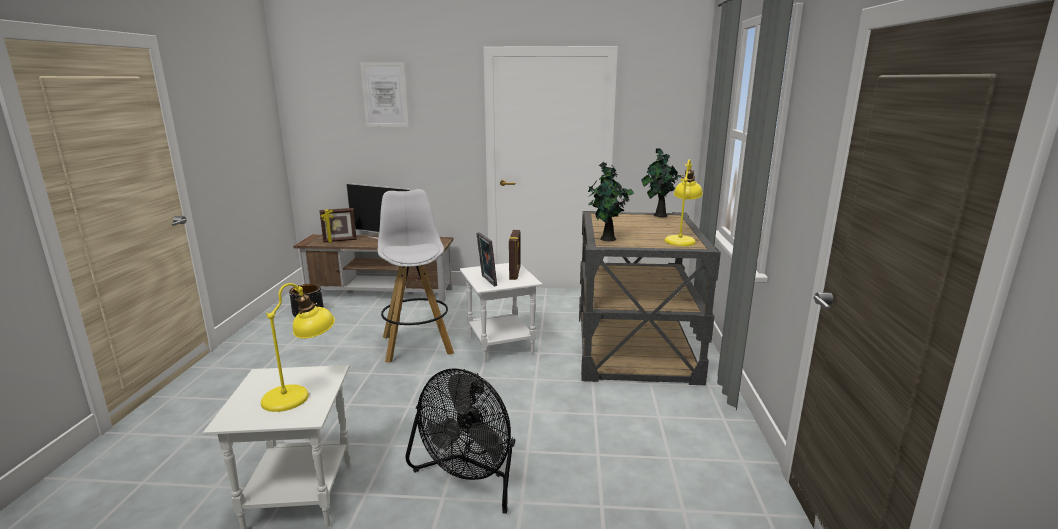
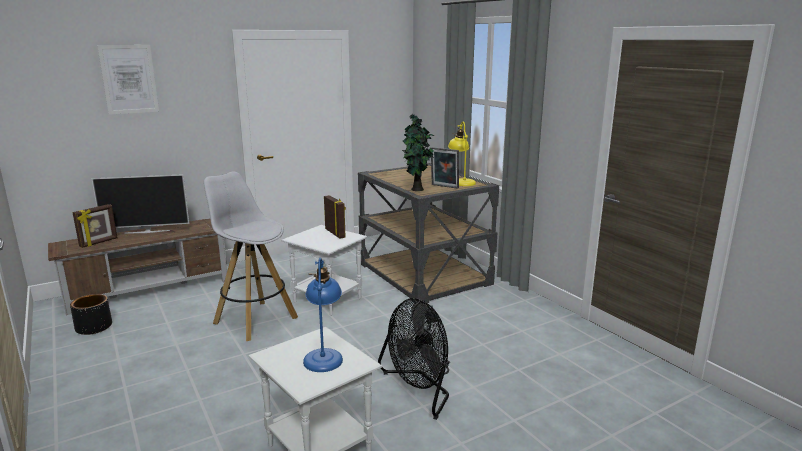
camera: 35 degrees left, 0 degrees up
yellow table lamp [261,283,335,412] -> blue table lamp [303,258,343,372]
black fan [405,369,515,513] -> black fan turned 60 degrees clockwise [378,298,450,420]
picture frame [476,232,497,287] -> picture frame moved to [431,147,459,189]

